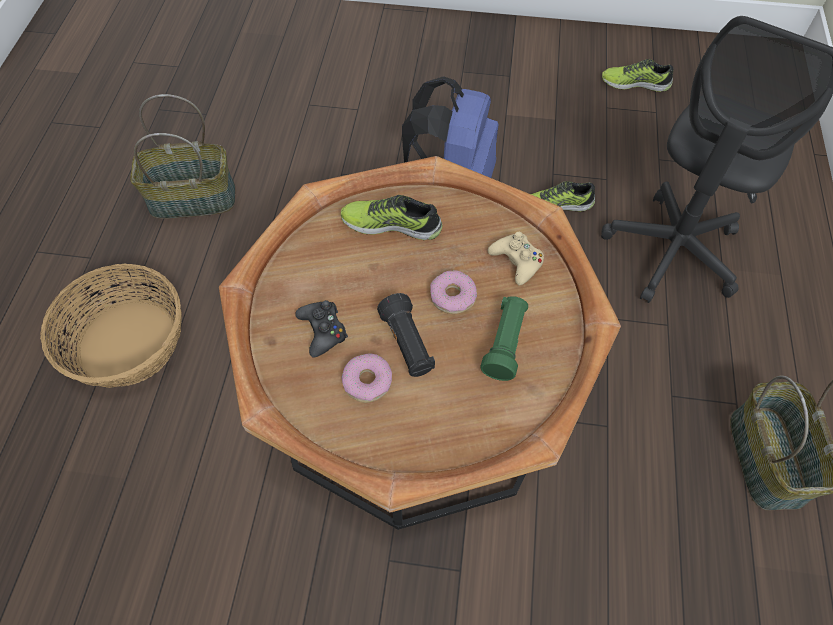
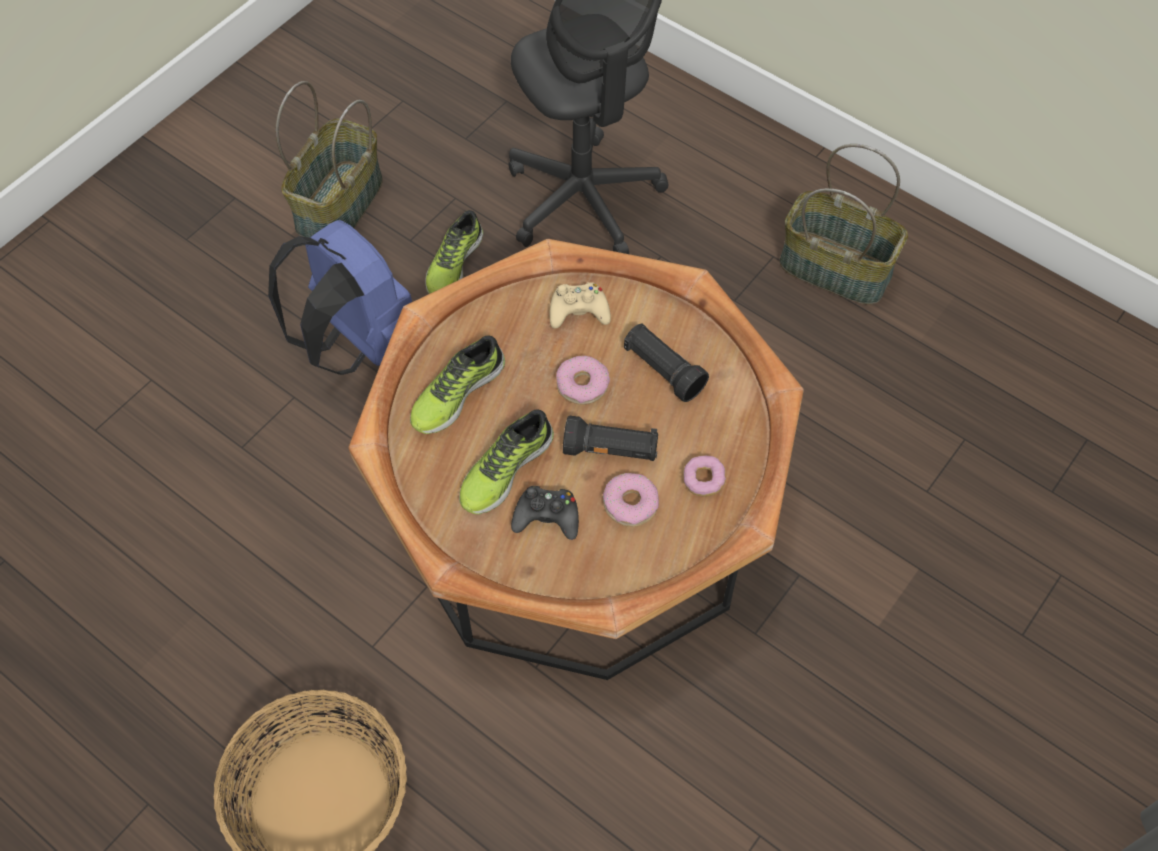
camera: 60 degrees left, 0 degrees up
basket [130,94,235,219] -> basket moved to [276,81,383,237]
green flashlight [480,296,528,381] -> black flashlight [624,324,709,402]
shoe [602,59,674,92] -> shoe moved to [459,409,554,514]
none -> donut [683,456,726,497]

